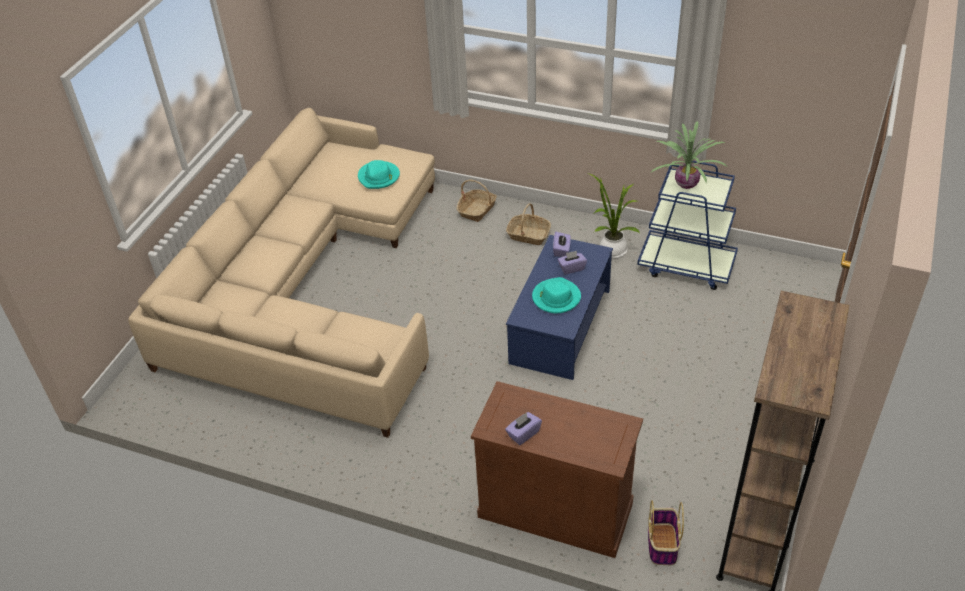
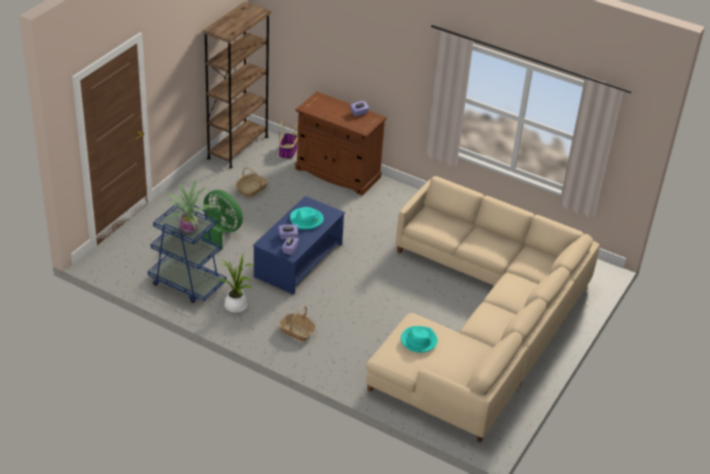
camera: 175 degrees left, 5 degrees down
basket [457,180,497,222] -> basket moved to [235,167,268,197]
none -> green fan [202,190,243,251]

